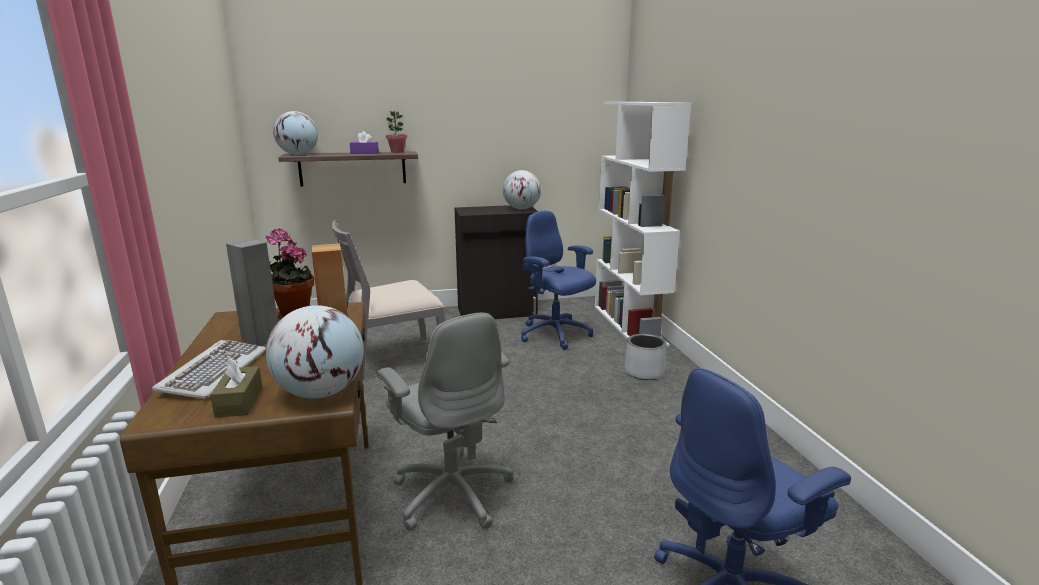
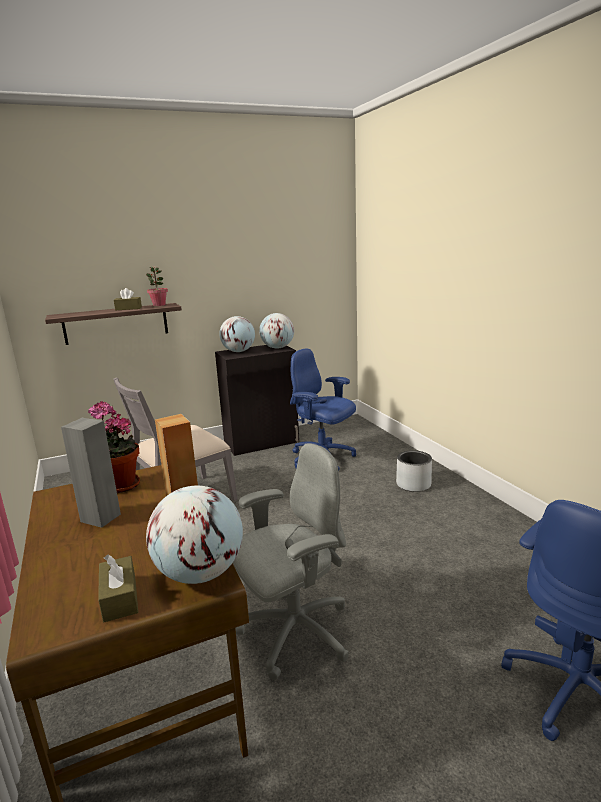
camera: 10 degrees left, 0 degrees up
keyboard [152,340,266,399] -> none
globe [273,111,318,155] -> globe moved to [219,316,255,352]
purple tissue box [350,131,379,154] -> brown tissue box [114,288,142,310]
grey office chair [377,313,513,531] -> grey office chair turned 75 degrees counterclockwise [233,443,349,680]
white bookcase [595,102,691,347] -> none

